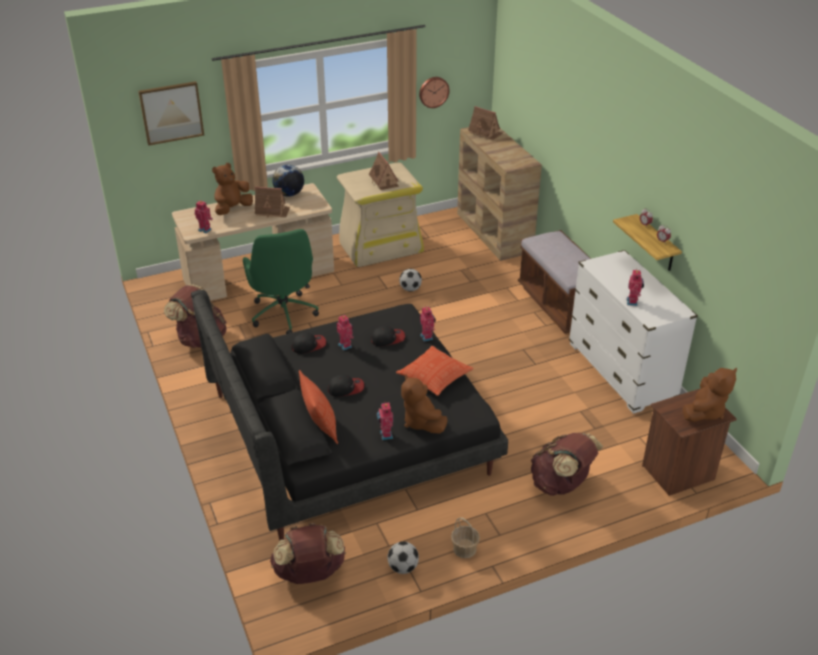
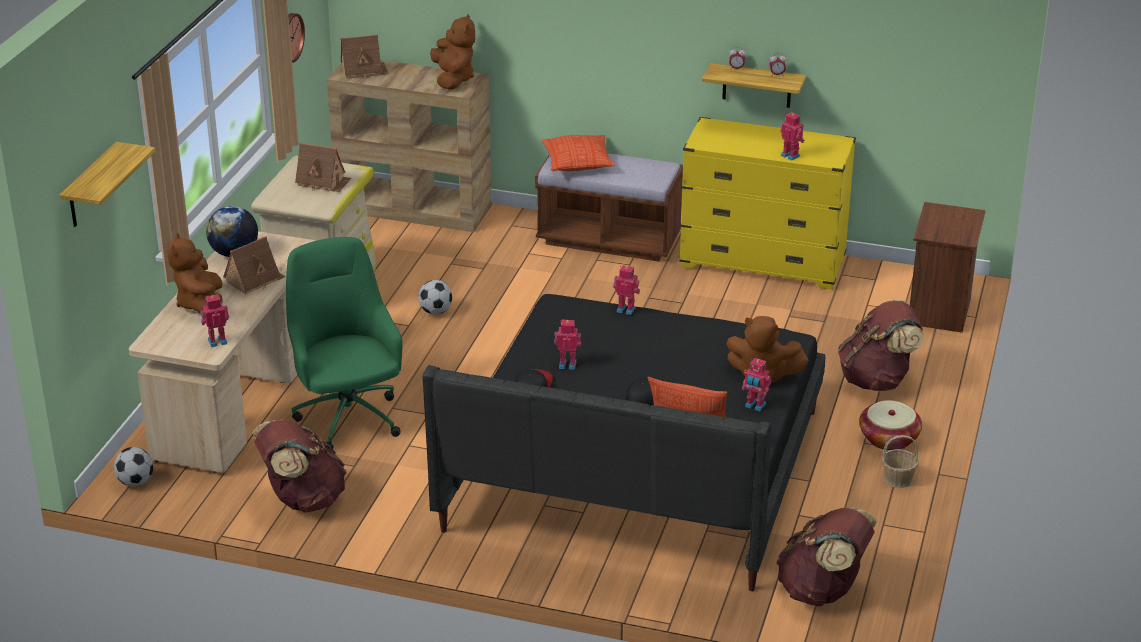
camera: 50 degrees left, 5 degrees down
picture [138,81,204,146] -> shelf [59,142,156,227]
green office chair [243,229,319,334] -> green office chair turned 135 degrees counterclockwise [286,237,403,449]
cap [371,326,405,346] -> none
football [388,542,419,574] -> football moved to [114,447,153,487]
orange pillow [396,346,474,396] -> orange pillow moved to [541,135,615,171]
white dresser [569,250,698,414] -> yellow dresser [679,117,856,290]
brown plush toy [683,368,737,422] -> brown plush toy moved to [430,13,475,90]
none -> basket [859,400,922,451]

